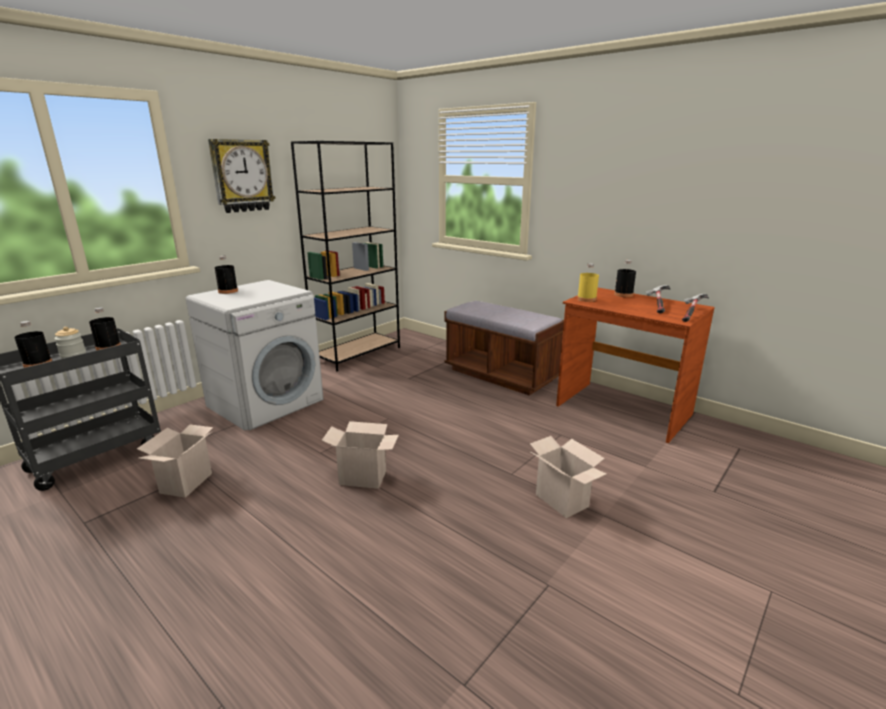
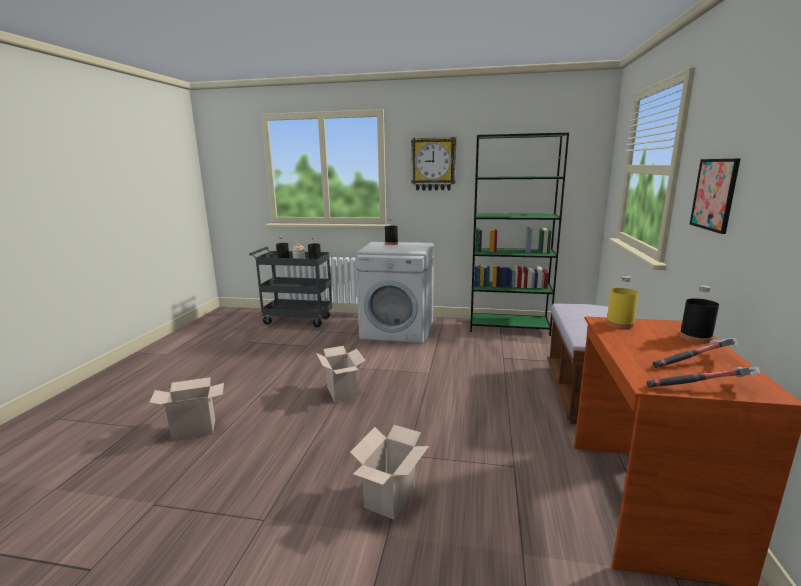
camera: 60 degrees right, 5 degrees down
cardboard box [137,425,214,498] -> cardboard box moved to [149,377,224,442]
beige bookcase [291,141,400,371] -> green bookcase [470,133,569,336]
none -> picture [690,159,740,234]

